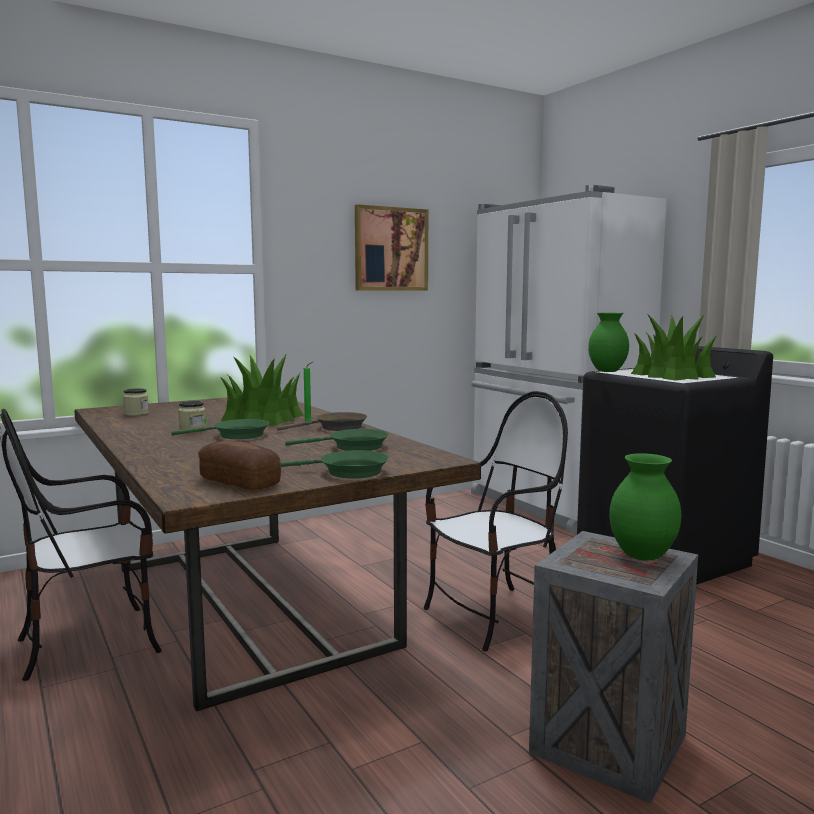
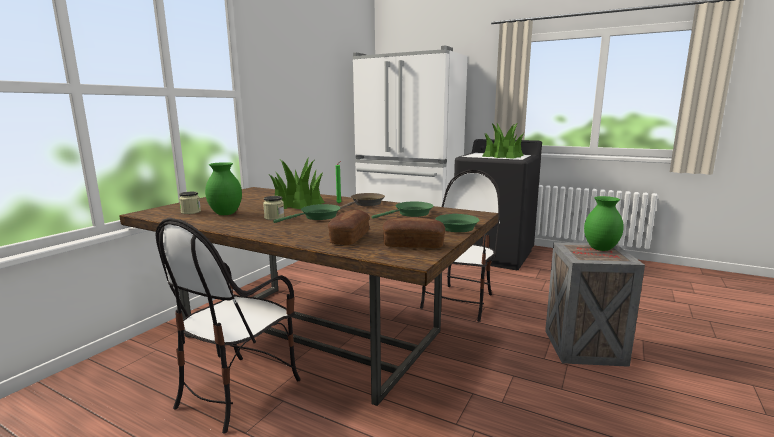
camera: 30 degrees left, 5 degrees up
picture [355,204,428,291] -> none
green vase [588,313,629,372] -> green vase moved to [205,162,242,215]
none -> bread [328,210,370,245]

